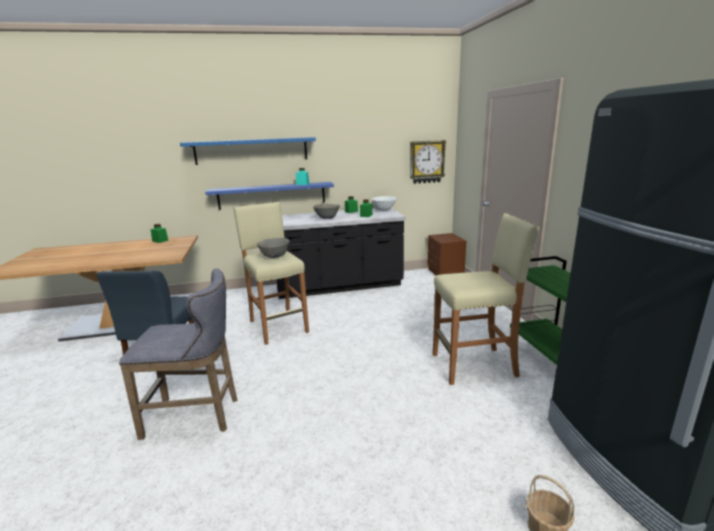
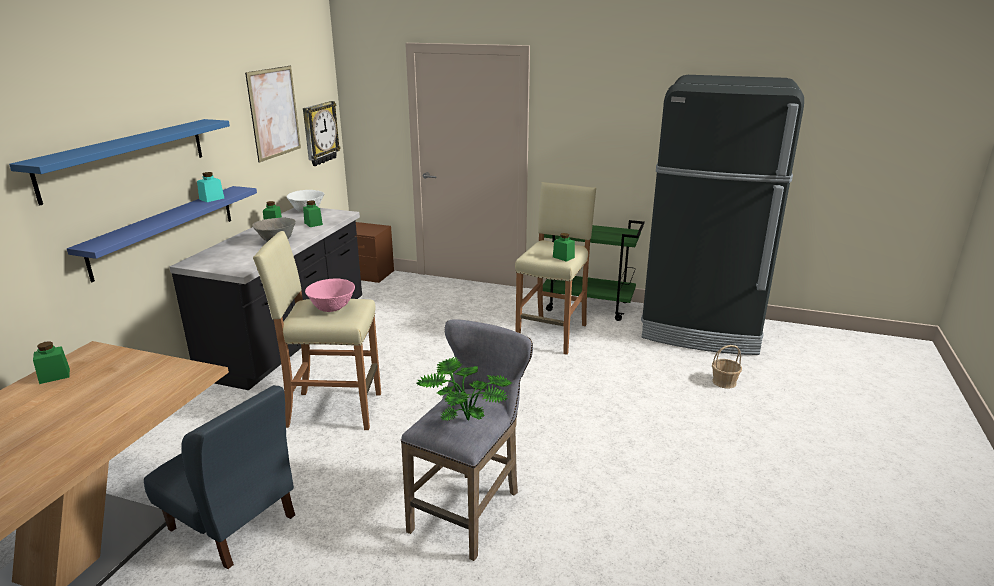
camera: 60 degrees left, 5 degrees up
grey bowl [257,238,289,258] -> pink bowl [305,279,355,312]
none -> picture [245,66,301,163]
none -> potted plant [416,357,511,421]
none -> green jar [553,233,575,262]

